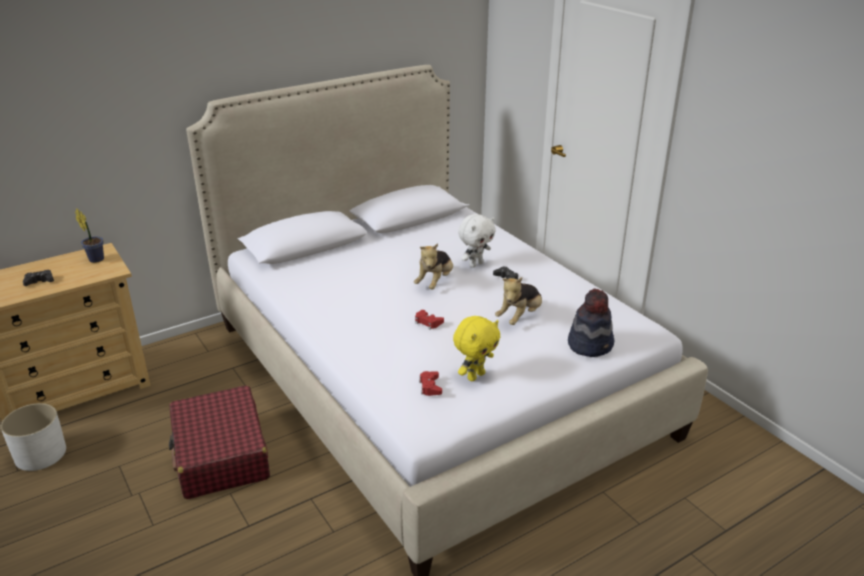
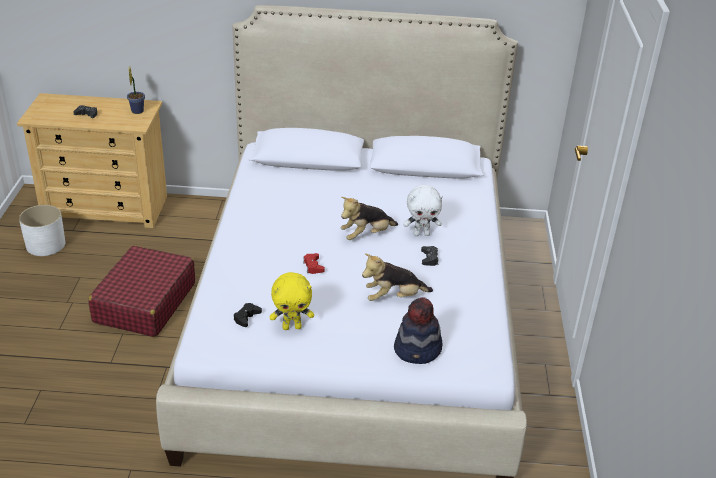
camera: 35 degrees right, 5 degrees up
red game controller [419,371,442,396] -> black game controller [234,303,262,327]

